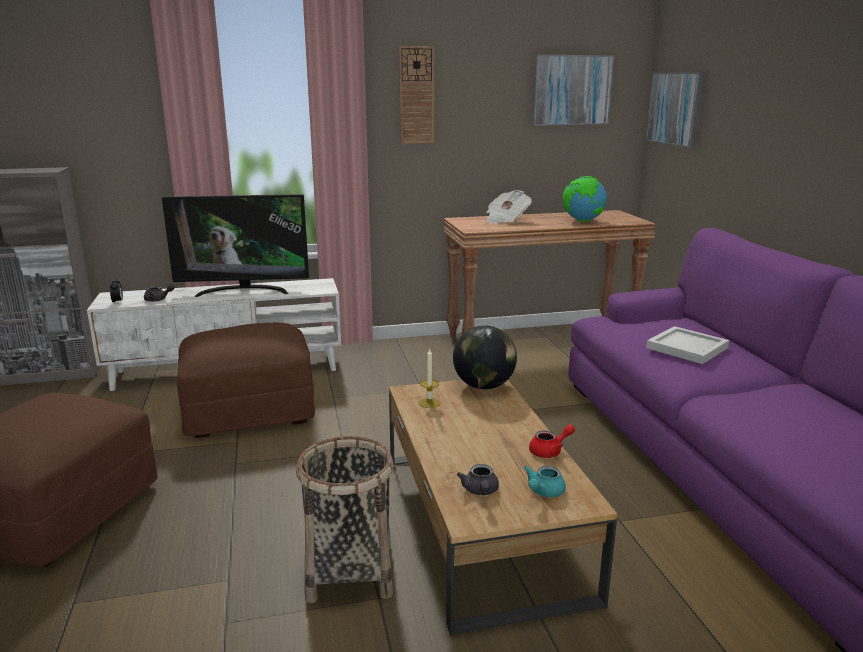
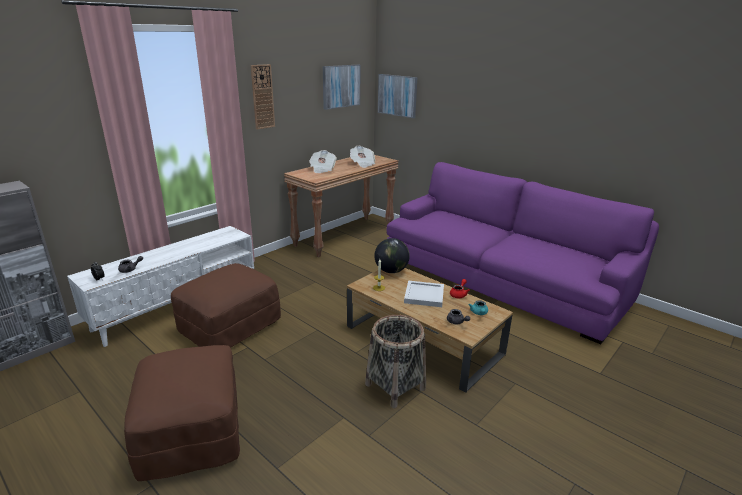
camera: 35 degrees left, 5 degrees up
television [162,194,309,297] -> none
globe [563,176,607,222] -> newspaper [350,146,375,168]
white tray [646,326,729,364] -> white tray moved to [404,281,444,307]

